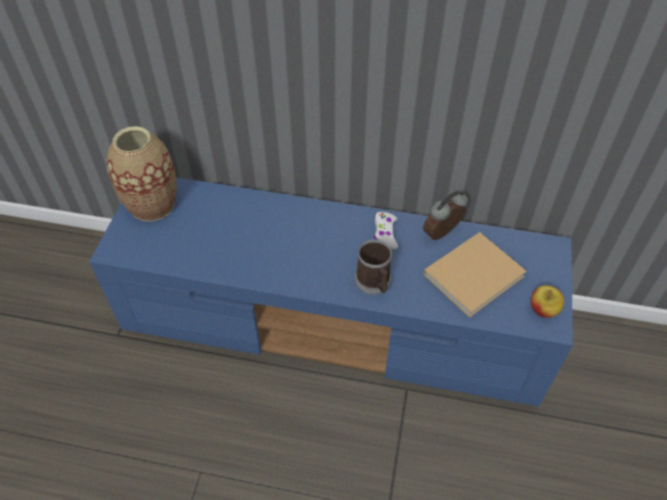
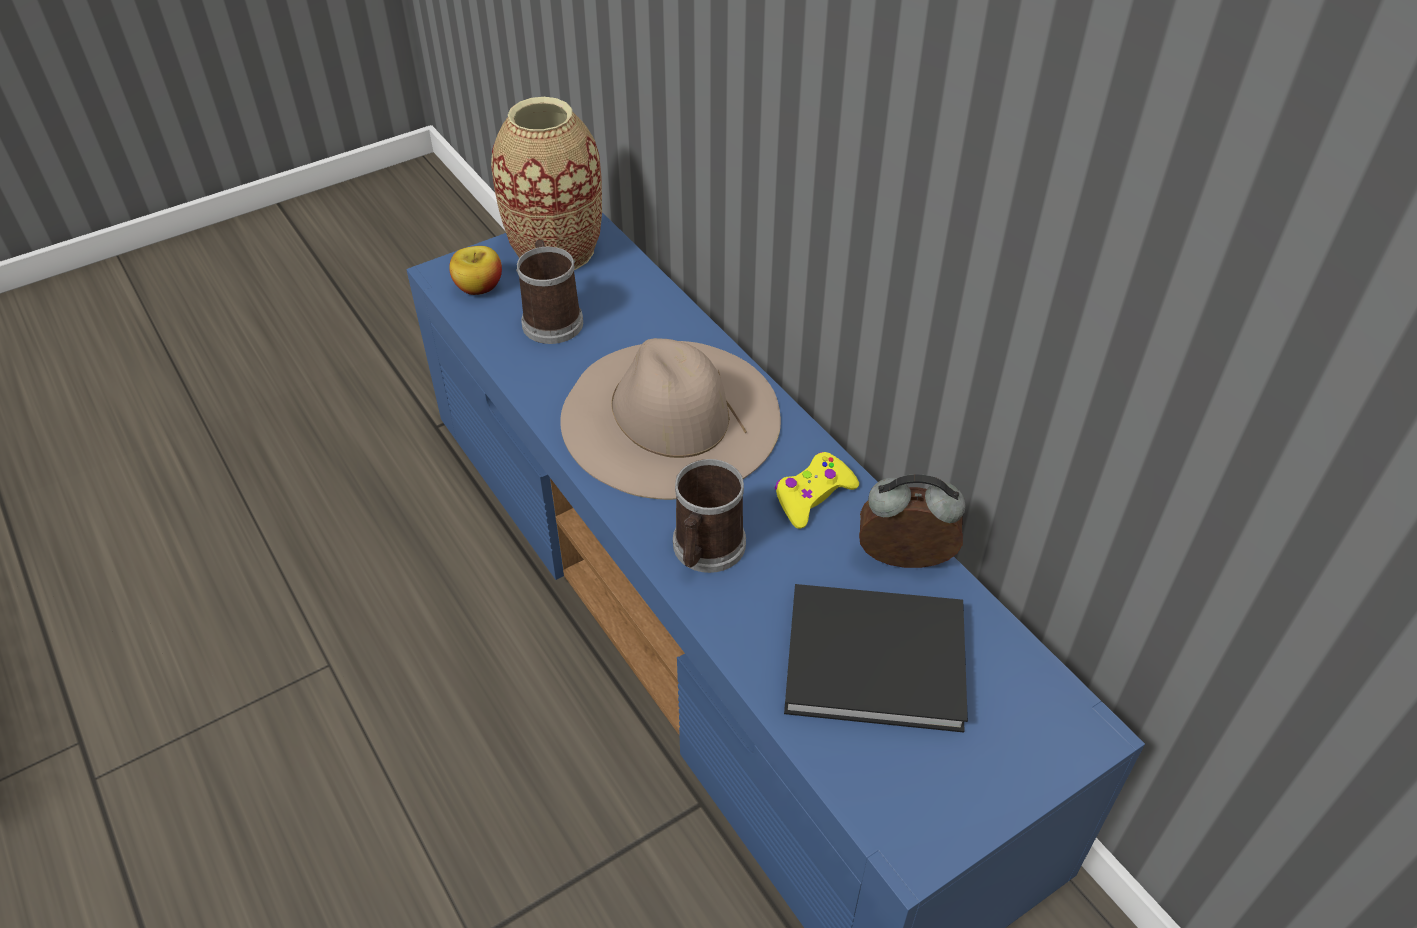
camera: 45 degrees right, 5 degrees down
white game controller [374,212,398,250] -> yellow game controller [775,452,859,529]
beige book [424,232,527,318] -> black book [784,584,968,732]
apple [531,285,564,318] -> apple moved to [449,246,502,295]
none -> mug [516,240,583,344]
none -> beige hat [560,338,781,500]

